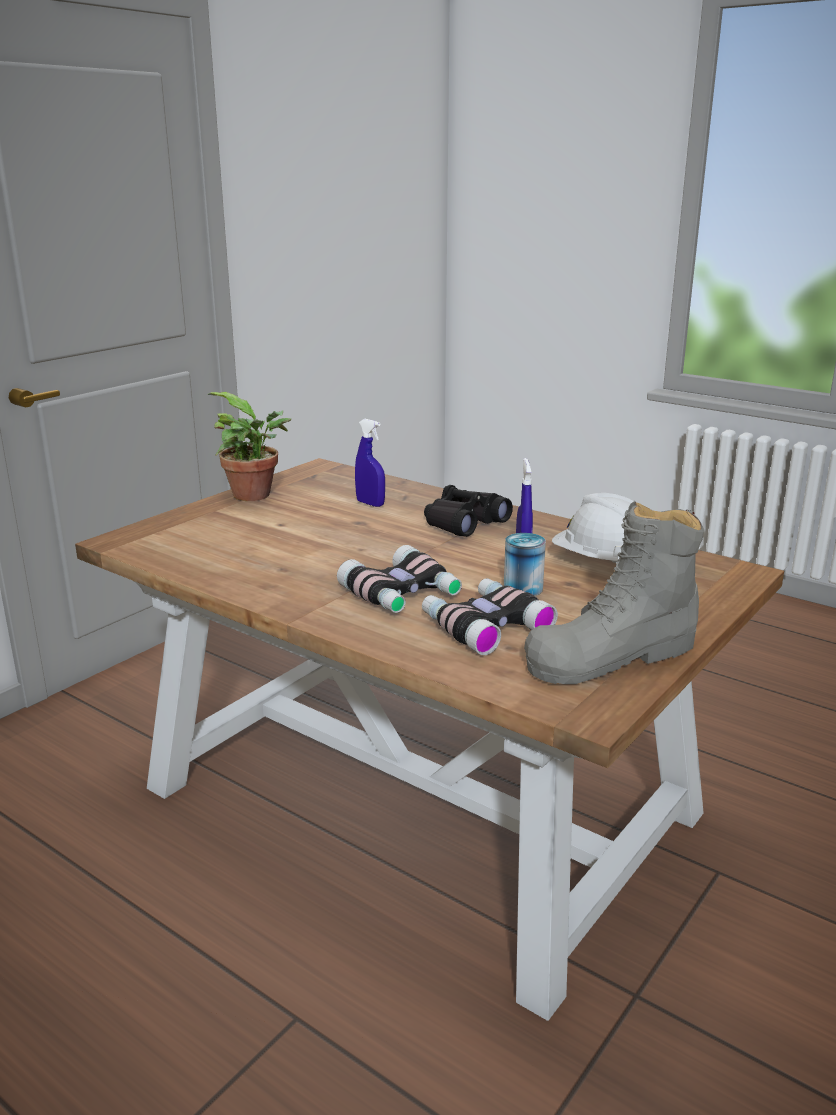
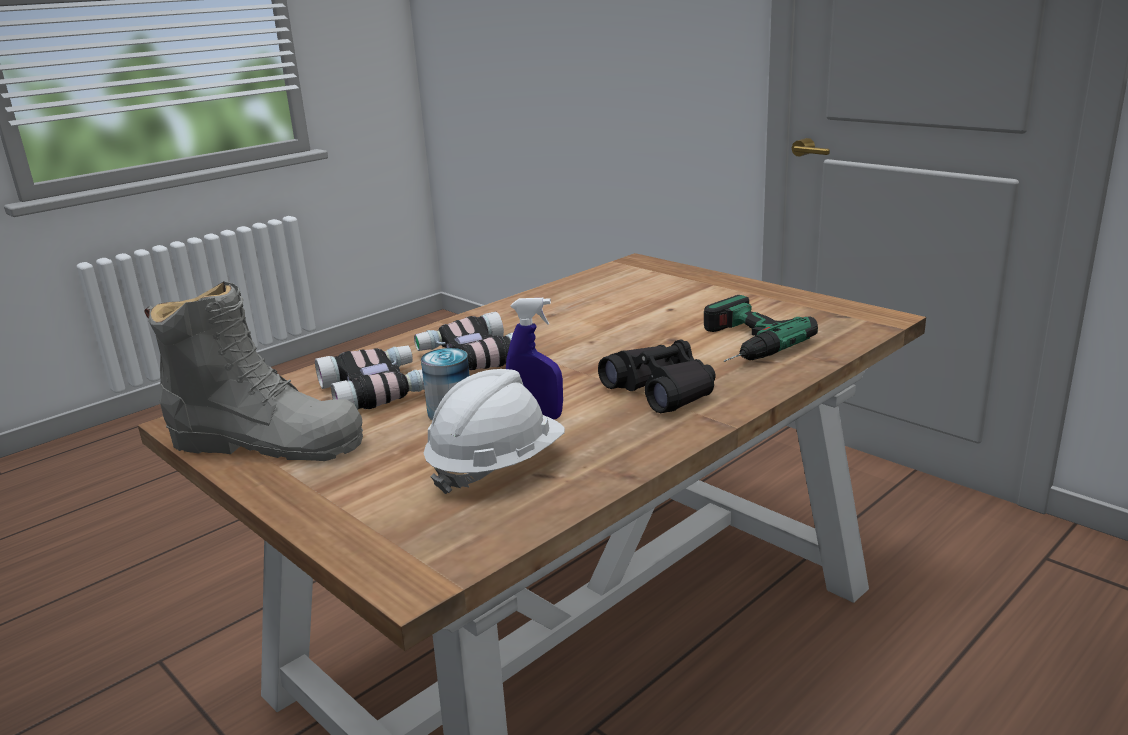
camera: 100 degrees right, 0 degrees up
potted plant [208,392,291,501] -> none
blue spray bottle [355,419,385,507] -> power drill [704,295,818,362]
grey boot [524,501,704,684] -> grey boot turned 120 degrees clockwise [144,281,363,461]

